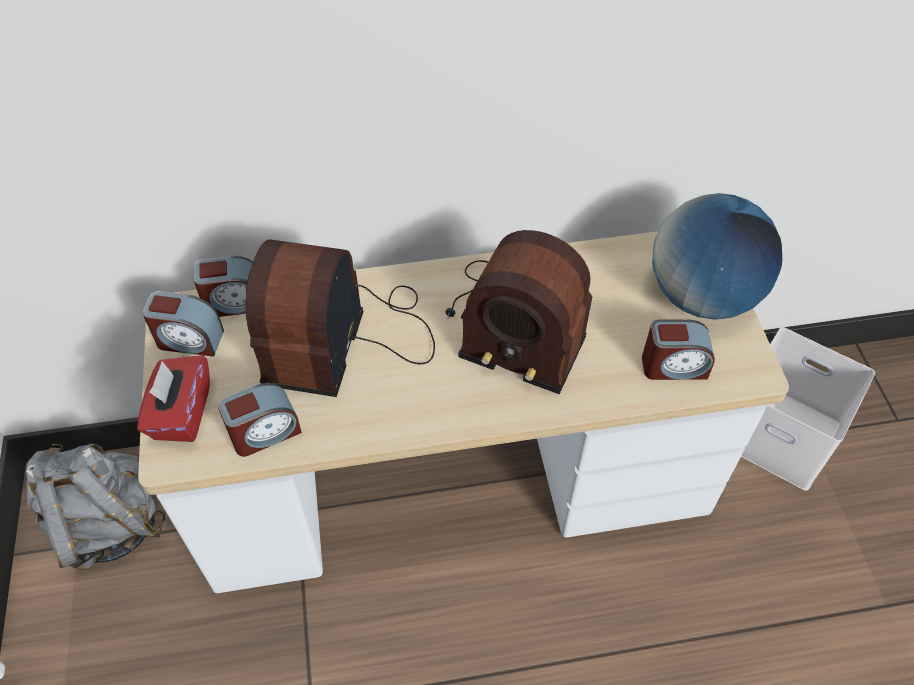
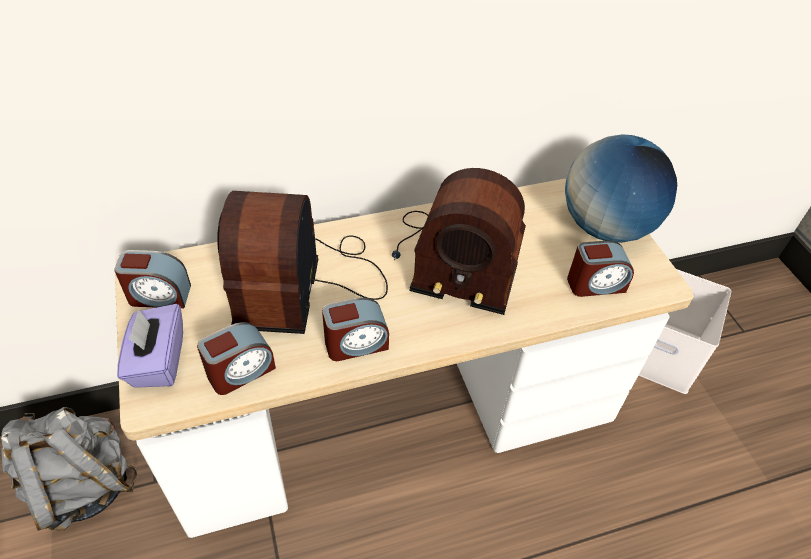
camera: 10 degrees left, 5 degrees down
red tissue box [137,355,210,442] -> purple tissue box [117,304,183,388]
alarm clock [194,256,253,317] -> alarm clock moved to [322,297,389,361]

